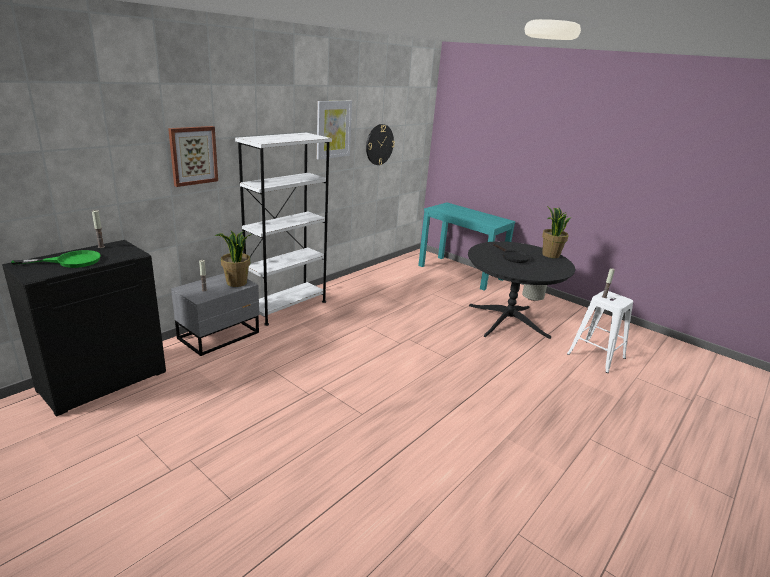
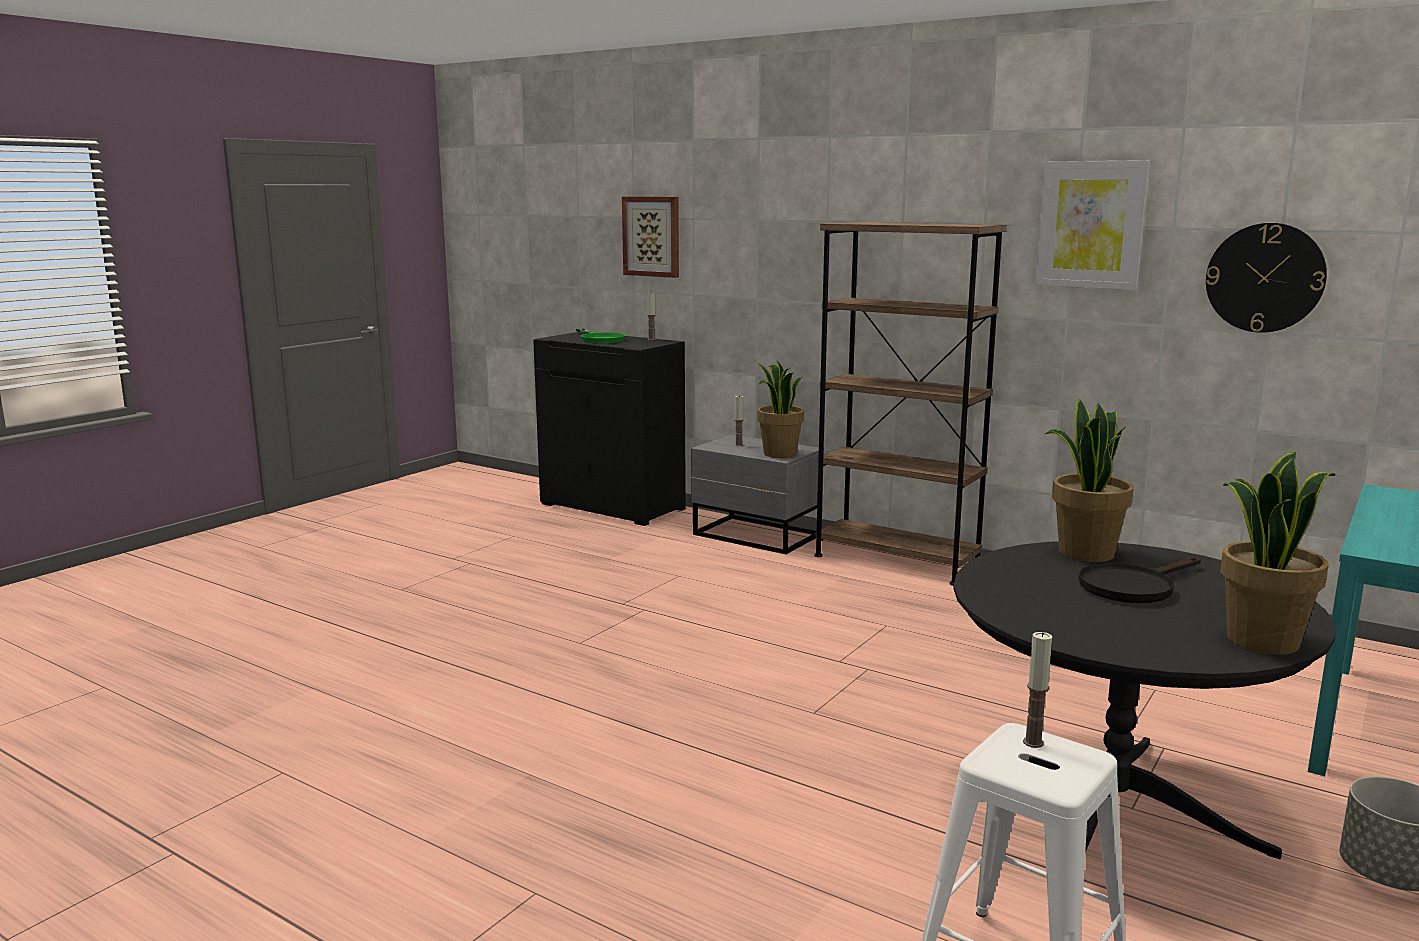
camera: 85 degrees right, 10 degrees down
picture [168,126,218,187] -> picture moved to [622,196,679,278]
white bookcase [235,133,332,326] -> brown bookcase [814,222,1007,586]
none -> potted plant [1045,399,1134,562]

